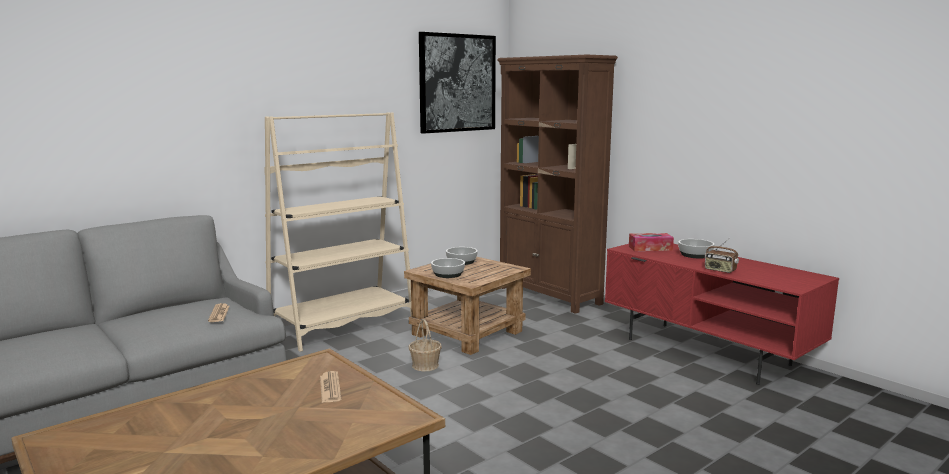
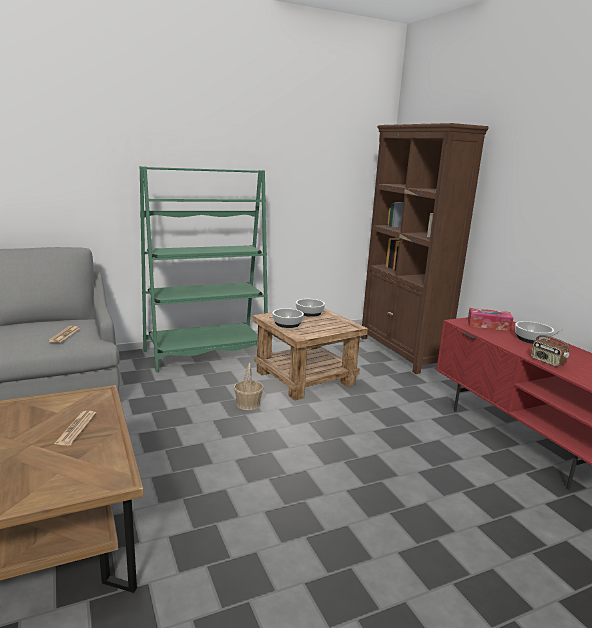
camera: 15 degrees right, 5 degrees up
beige bookcase [265,112,411,352] -> green bookcase [140,166,268,372]
picture [419,32,496,134] -> none

